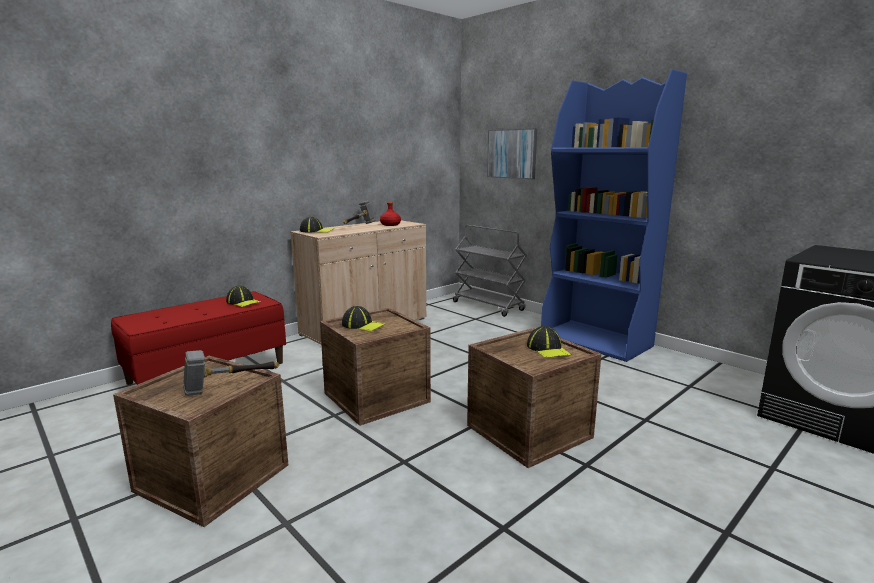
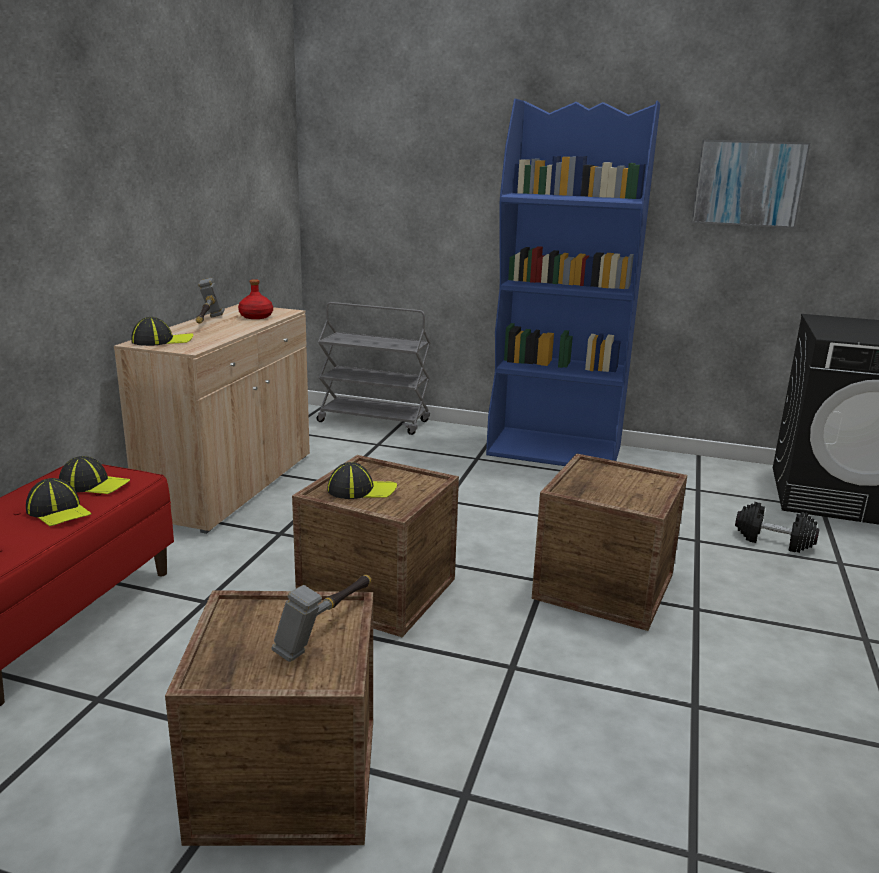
camera: 30 degrees left, 5 degrees up
picture [487,128,537,179] -> picture moved to [692,140,810,228]
cap [527,326,571,358] -> cap moved to [26,478,92,526]
none -> black dumbbell [735,502,820,553]

